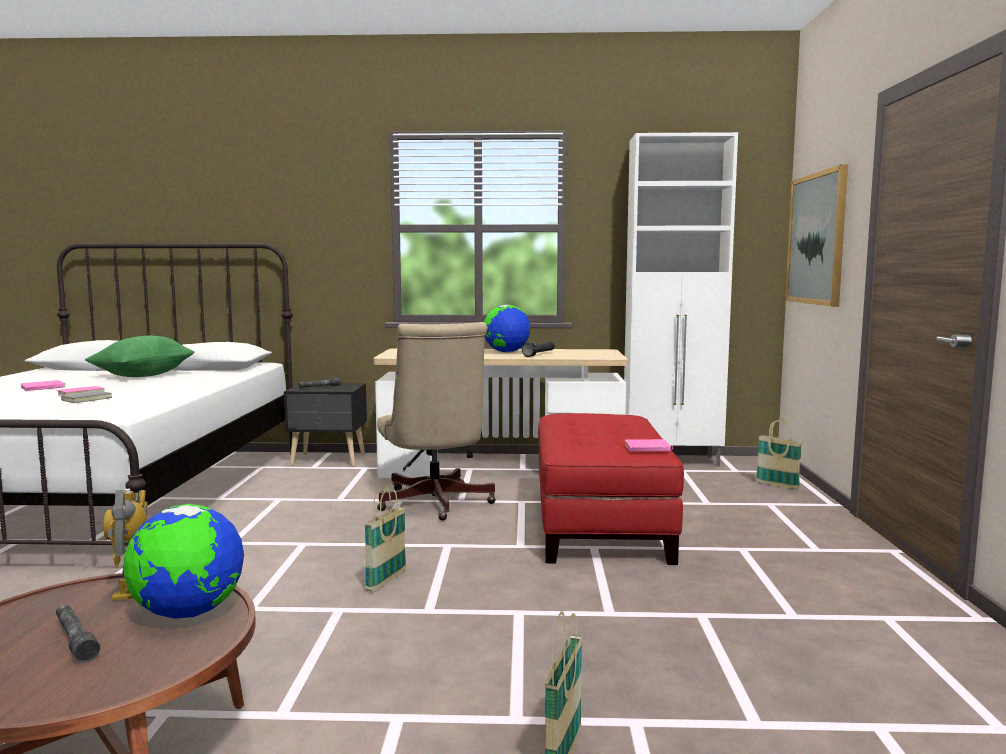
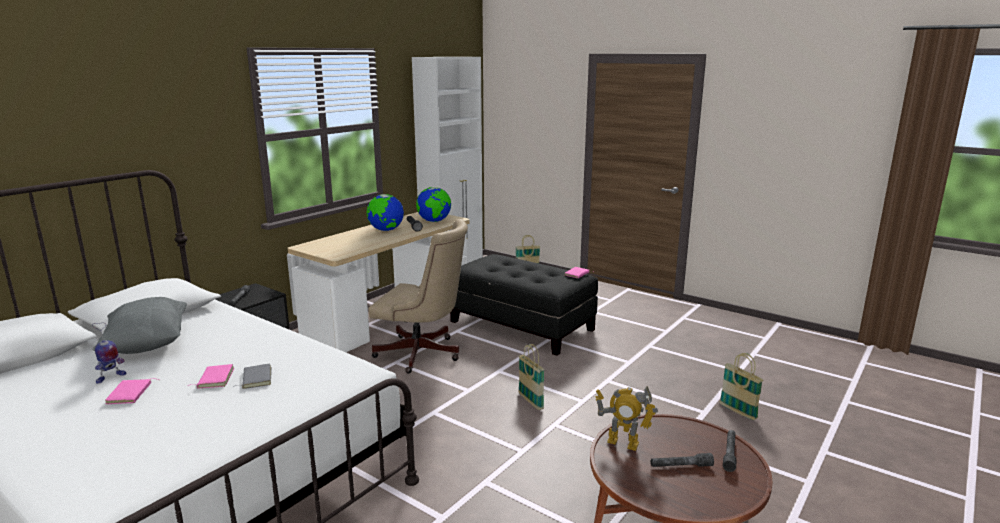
camera: 55 degrees left, 10 degrees up
green pillow [85,336,194,377] -> grey pillow [92,297,187,354]
globe [124,504,244,619] -> globe moved to [416,187,451,222]
red ottoman [538,413,684,565] -> black ottoman [450,254,598,356]
picture [785,164,848,307] -> none
none -> toy robot [92,322,126,384]
none -> grey flashlight [723,430,737,472]

